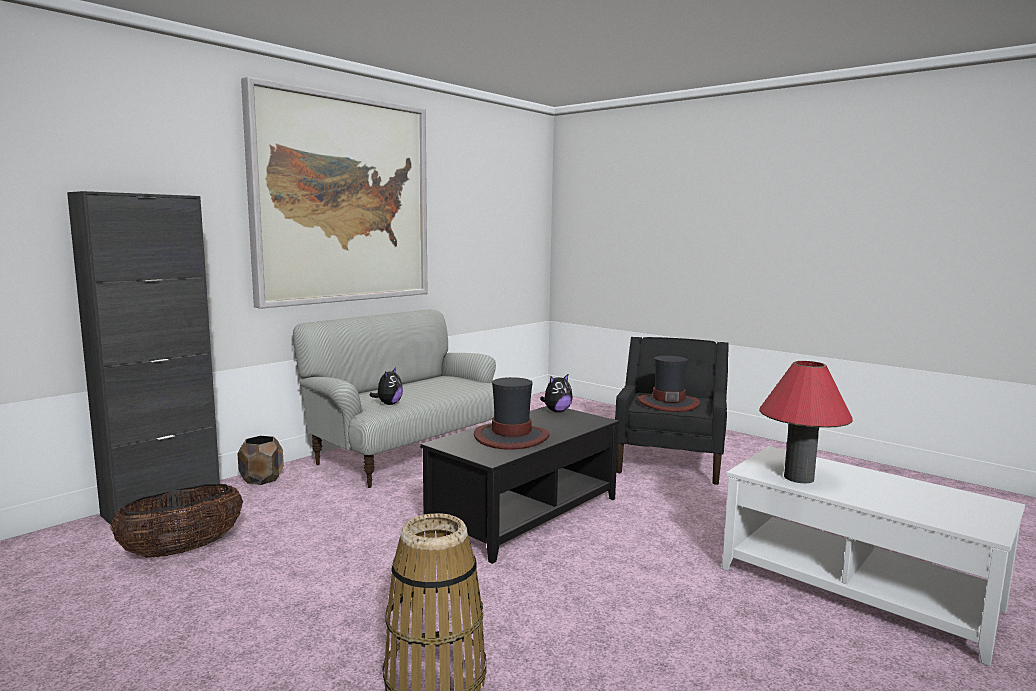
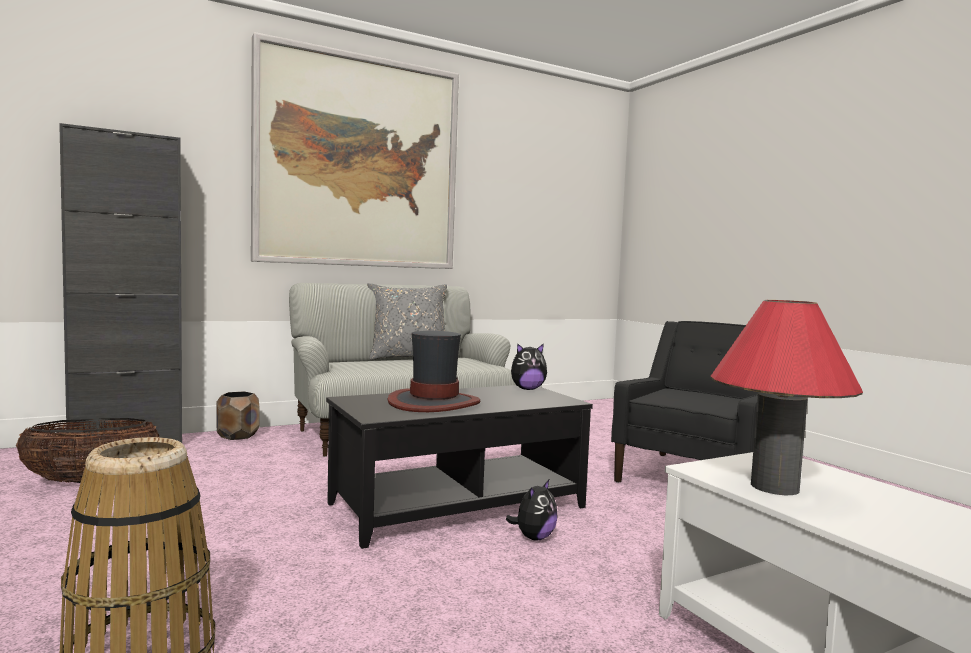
camera: 20 degrees right, 5 degrees down
plush toy [369,367,403,405] -> plush toy moved to [506,480,557,541]
hat [638,356,700,412] -> none
none -> grey pillow [367,283,447,360]

